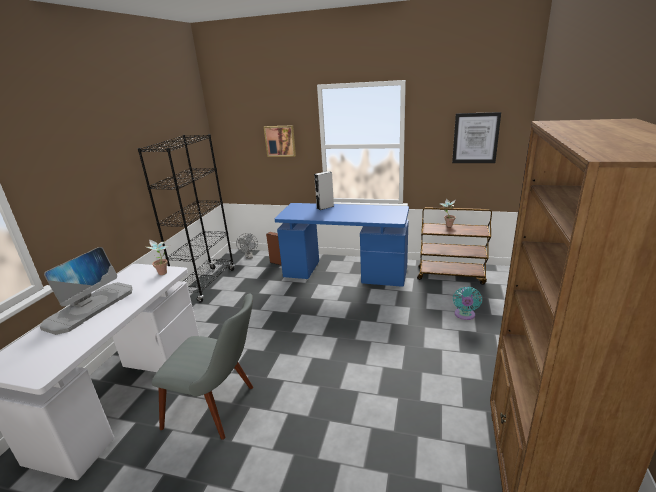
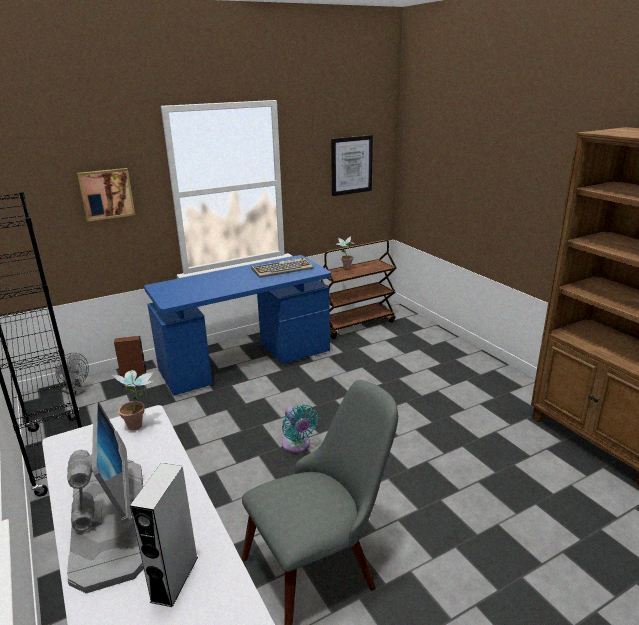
camera: 45 degrees left, 0 degrees up
grey speaker [314,171,334,210] -> grey speaker moved to [130,463,198,607]
turquoise fan [453,287,482,320] -> turquoise fan moved to [282,405,318,453]
none -> keyboard [251,258,313,278]

